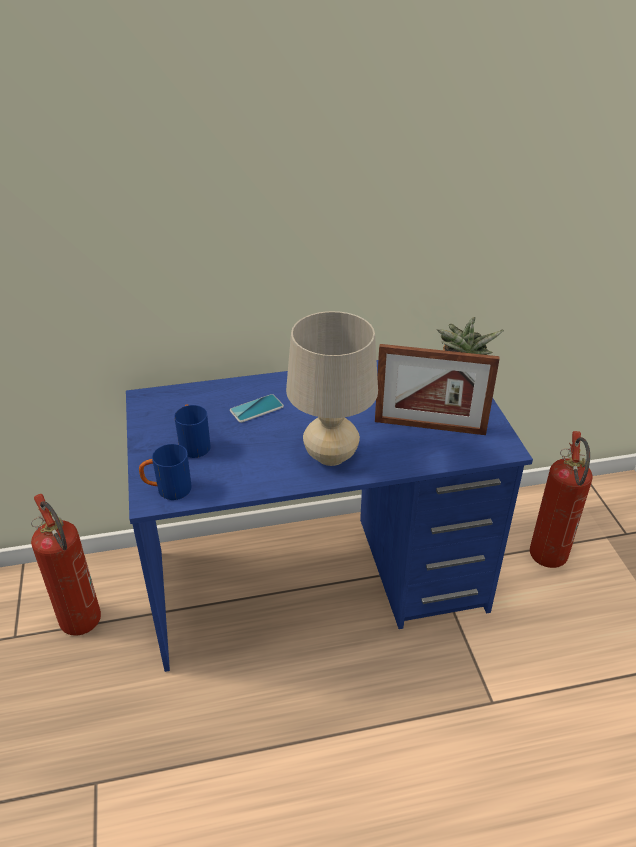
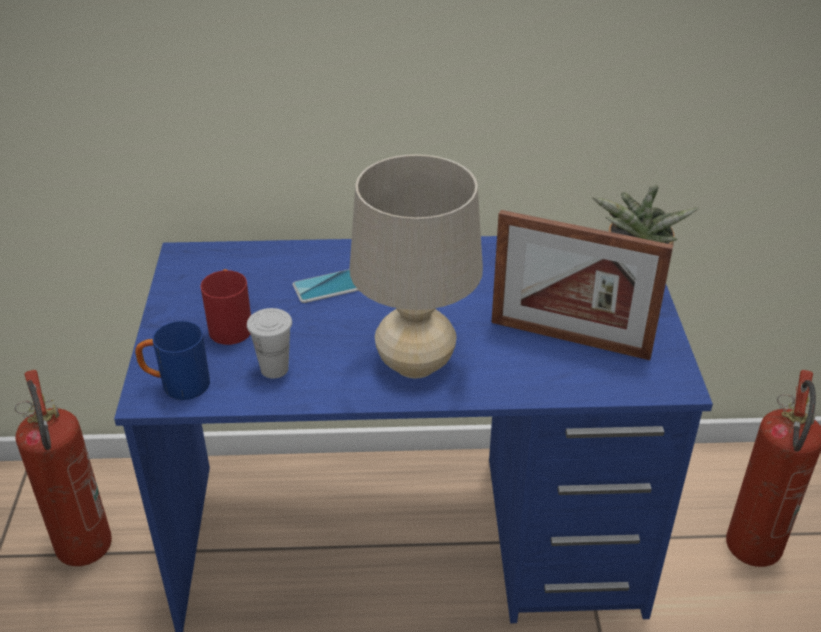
camera: 10 degrees right, 0 degrees up
blue mug [174,404,211,458] -> red mug [201,269,251,345]
none -> white cup [247,308,292,379]

